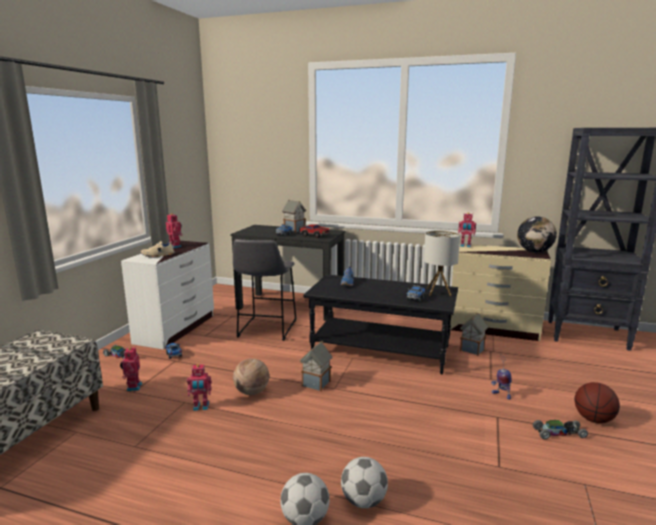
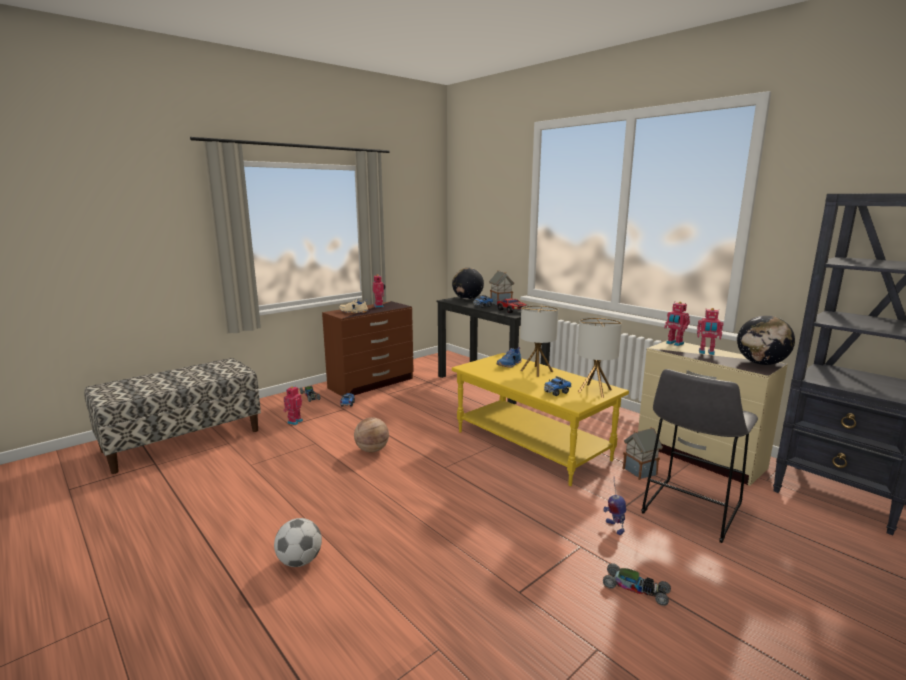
camera: 30 degrees right, 0 degrees up
white dresser [121,241,214,350] -> brown dresser [322,301,414,396]
toy robot [187,364,212,411] -> toy robot moved to [697,308,724,355]
grey stool [233,239,297,341] -> grey stool moved to [641,369,758,543]
toy house [299,341,332,391] -> none
black coffee table [303,274,458,375] -> yellow coffee table [452,353,629,486]
football [341,457,388,508] -> none
basketball [575,382,620,423] -> none
none -> globe [452,268,484,299]
none -> table lamp [520,305,558,377]

